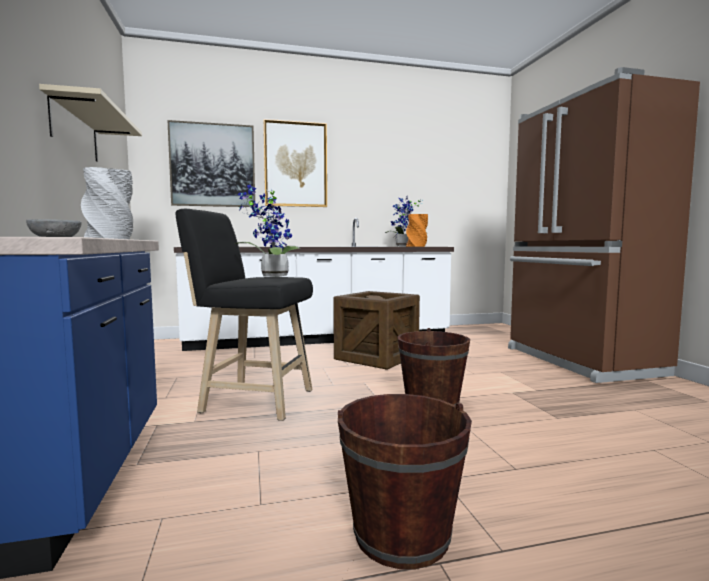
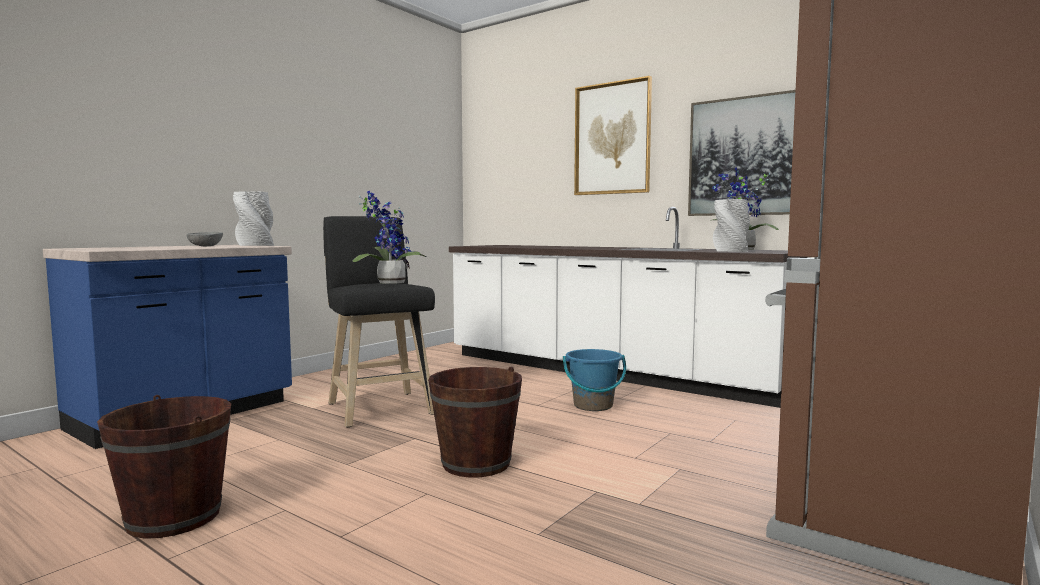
camera: 50 degrees right, 0 degrees up
beige shelf [39,84,142,162] -> none
picture [167,120,255,207] -> picture moved to [688,90,796,216]
crate [333,291,420,370] -> blue bucket [563,349,626,411]
orange vase [406,214,428,247] -> grey vase [713,199,750,252]

